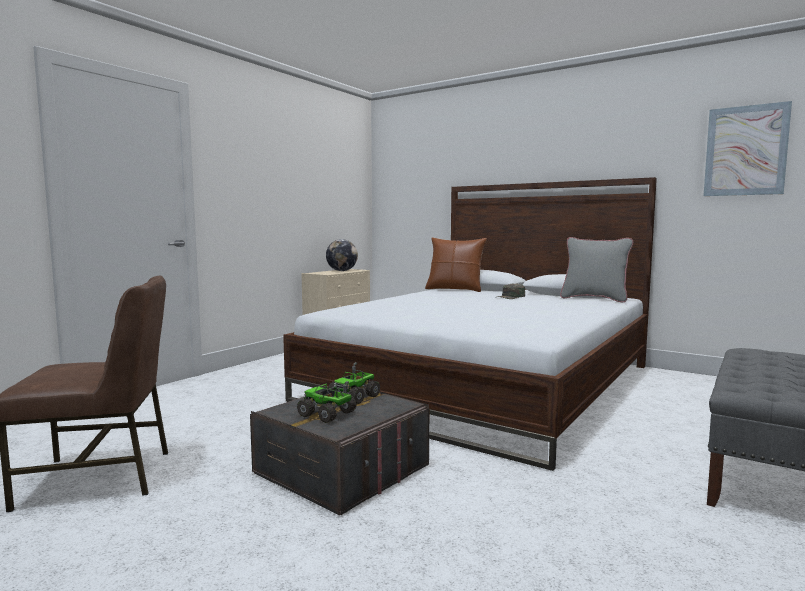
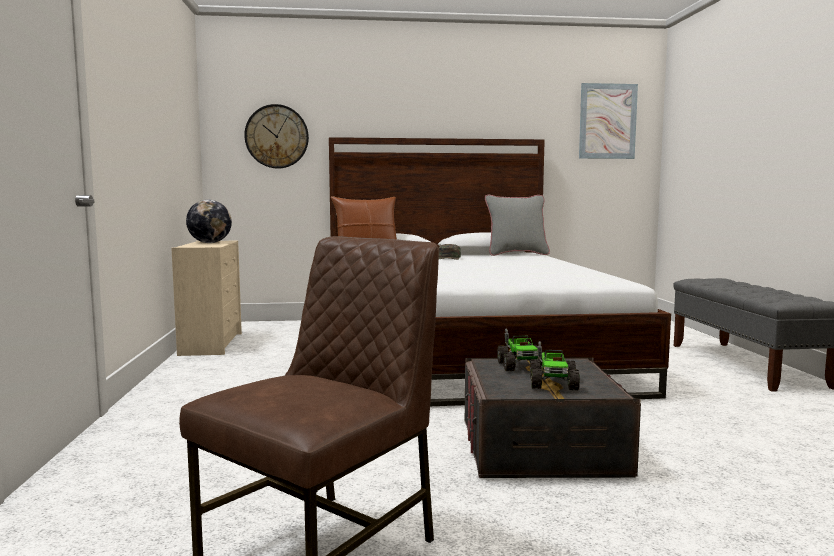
camera: 40 degrees left, 0 degrees up
toy truck [297,381,357,423] -> toy truck turned 75 degrees counterclockwise [530,341,580,390]
none -> wall clock [244,104,309,169]

